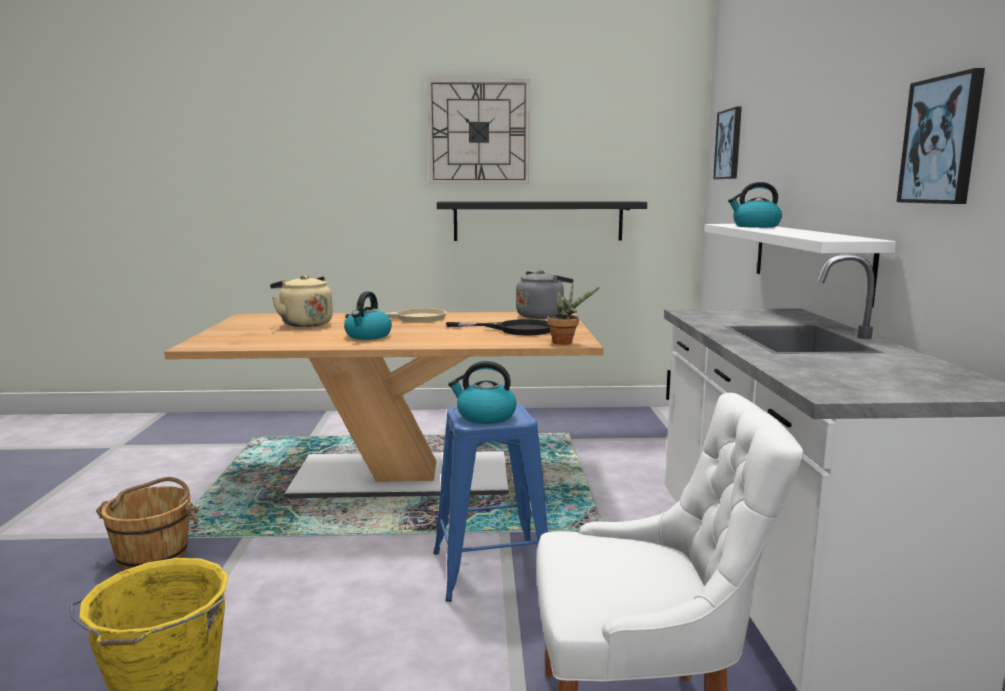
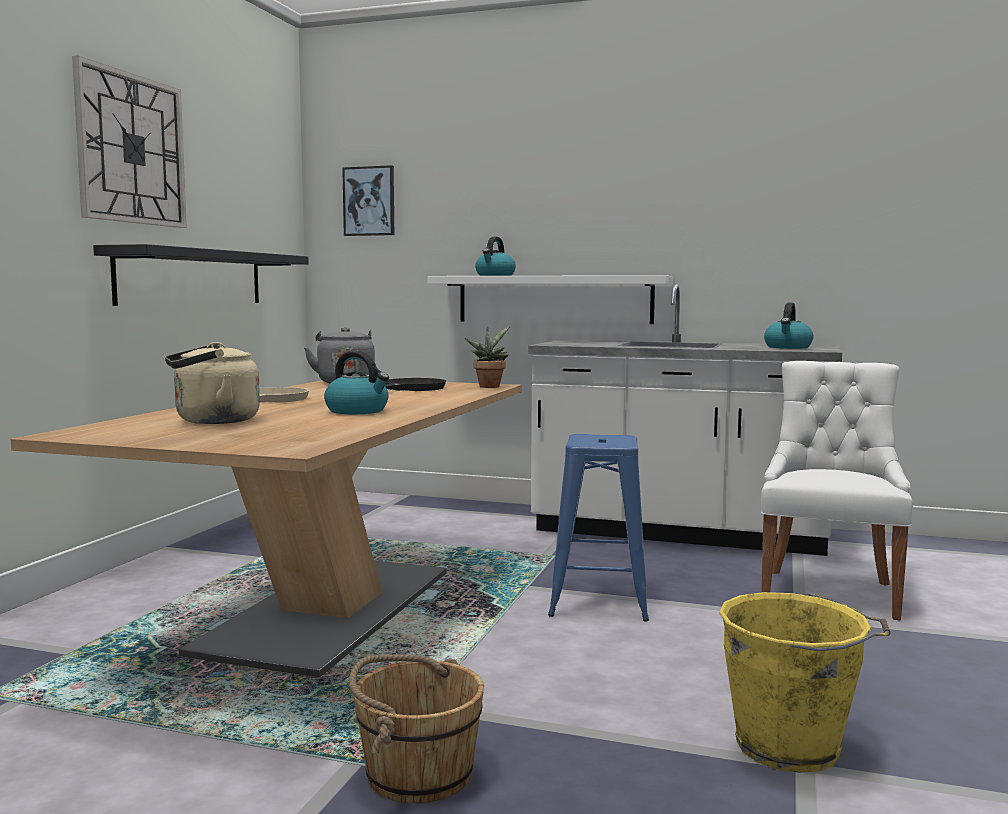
camera: 70 degrees left, 5 degrees down
kettle [448,361,517,424] -> kettle moved to [764,302,813,349]
picture [897,68,985,204] -> none

